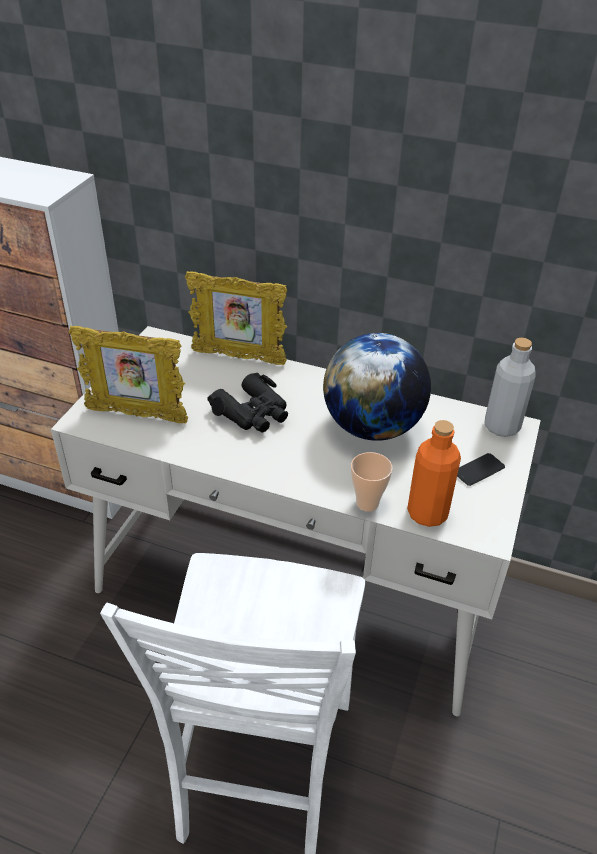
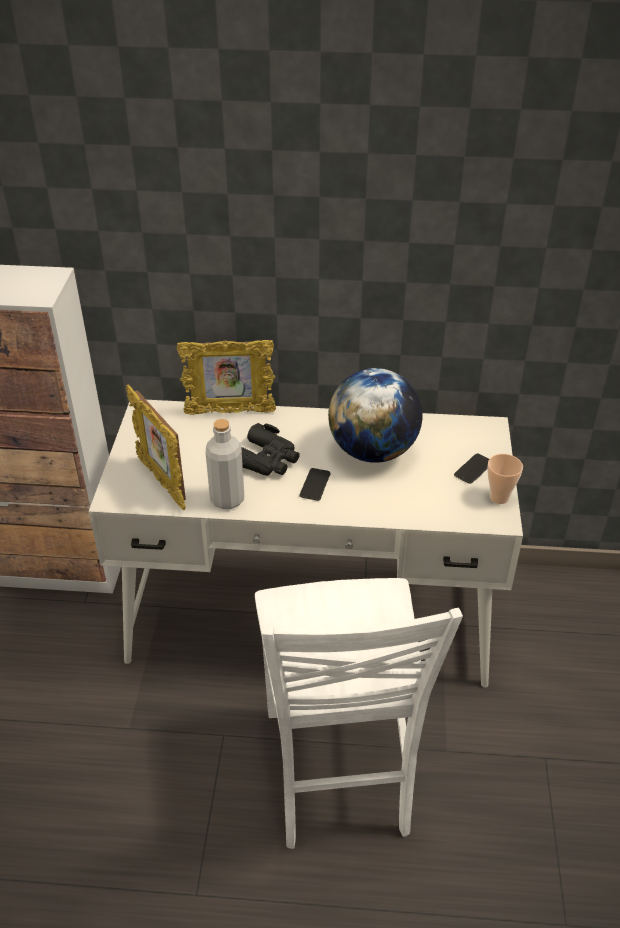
camera: 15 degrees left, 0 degrees up
picture frame [69,326,188,423] -> picture frame turned 60 degrees clockwise [126,385,186,510]
cup [351,452,393,512] -> cup moved to [487,454,523,504]
orange bottle [407,420,461,527] -> none
grey bottle [485,338,535,437] -> grey bottle moved to [206,419,244,509]
none -> phone [300,468,331,501]

